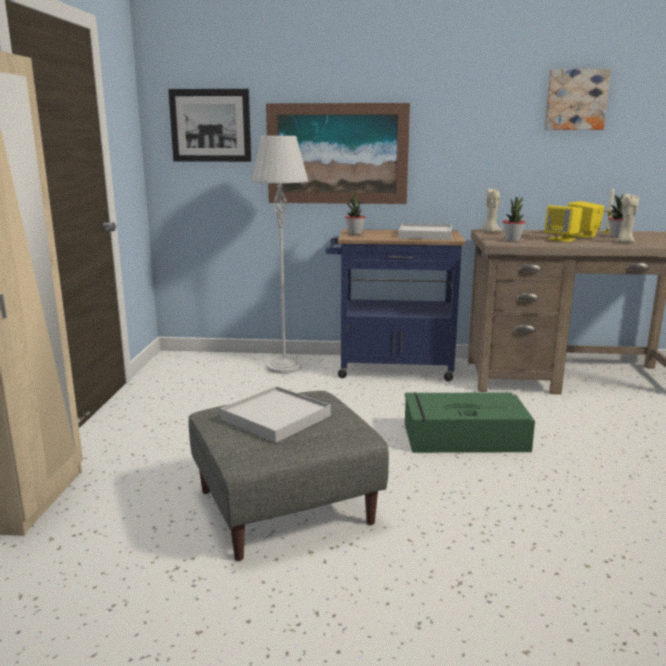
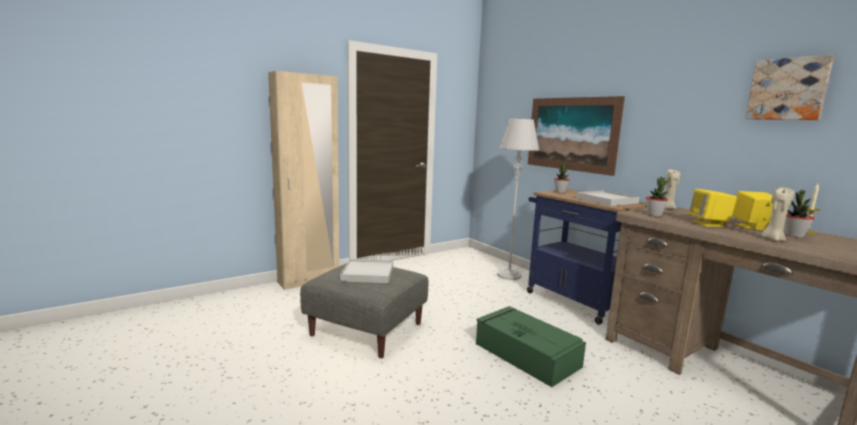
camera: 50 degrees right, 5 degrees down
picture [168,89,251,162] -> none

